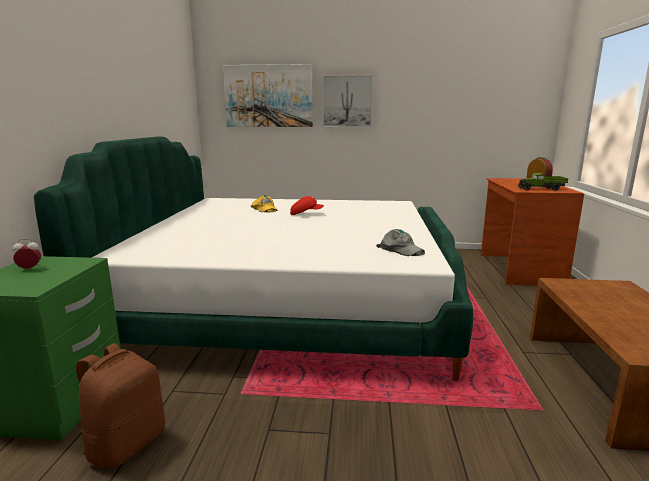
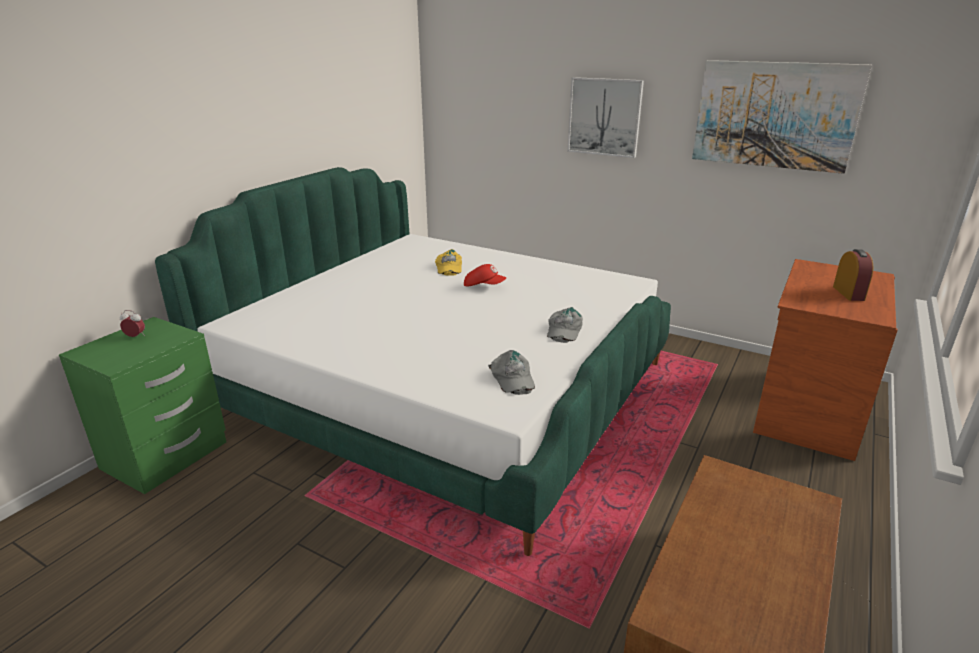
camera: 25 degrees right, 10 degrees up
brown backpack [76,343,165,469] -> none
picture [223,64,313,127] -> picture moved to [692,60,872,174]
toy truck [518,173,568,191] -> none
none -> grey cap [547,307,583,343]

